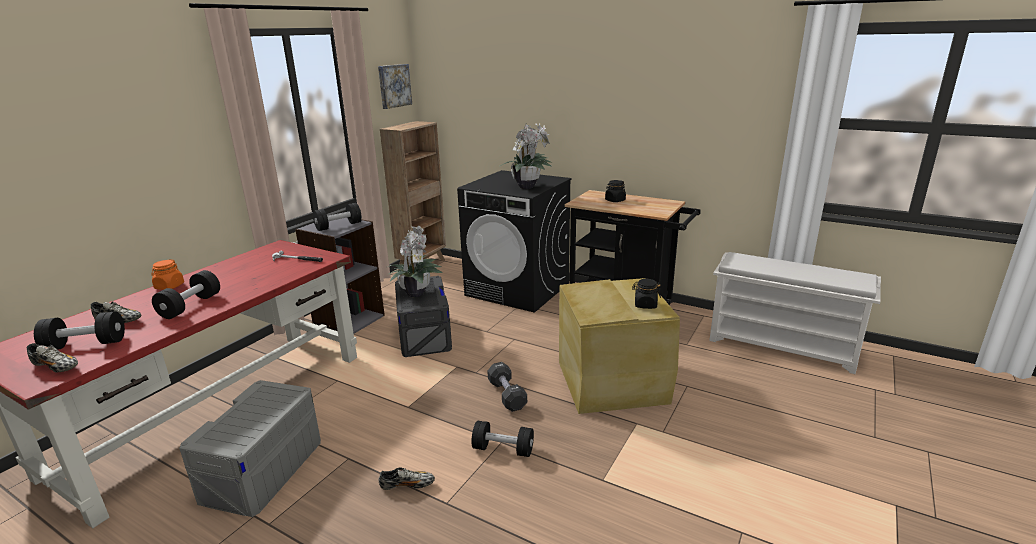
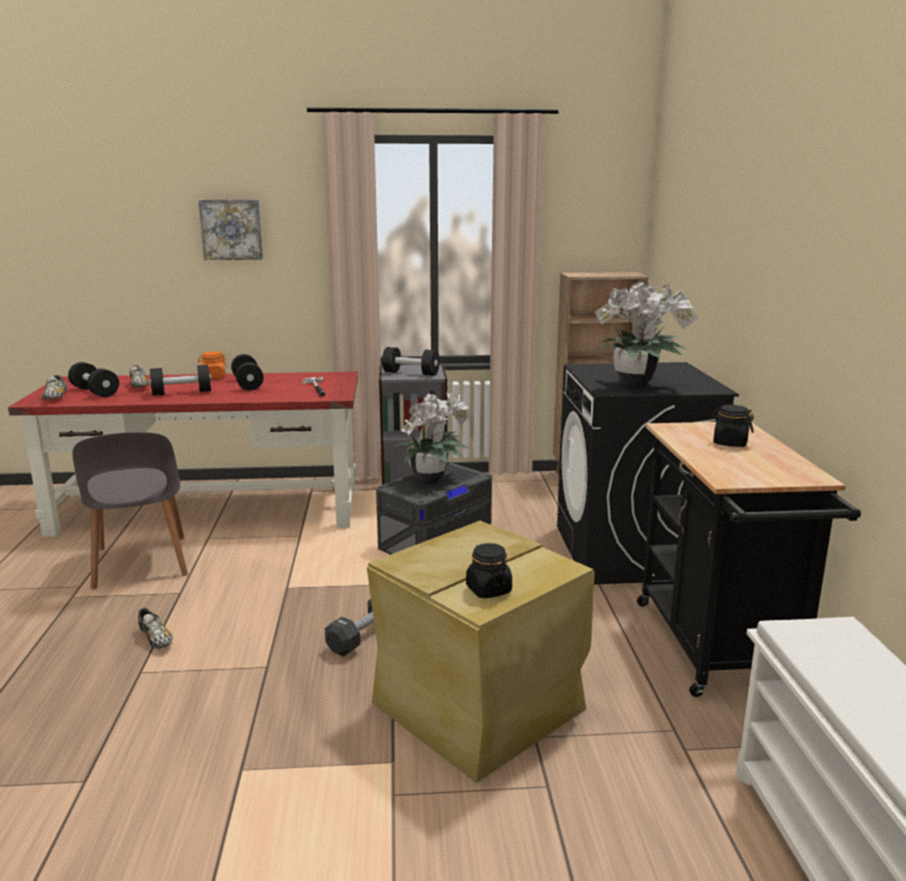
camera: 55 degrees right, 5 degrees down
grey storage box [179,380,321,517] -> grey chair [72,432,188,589]
picture [378,64,412,109] -> picture moved to [198,200,263,260]
black dumbbell [471,421,534,457] -> black dumbbell moved to [231,354,264,390]

